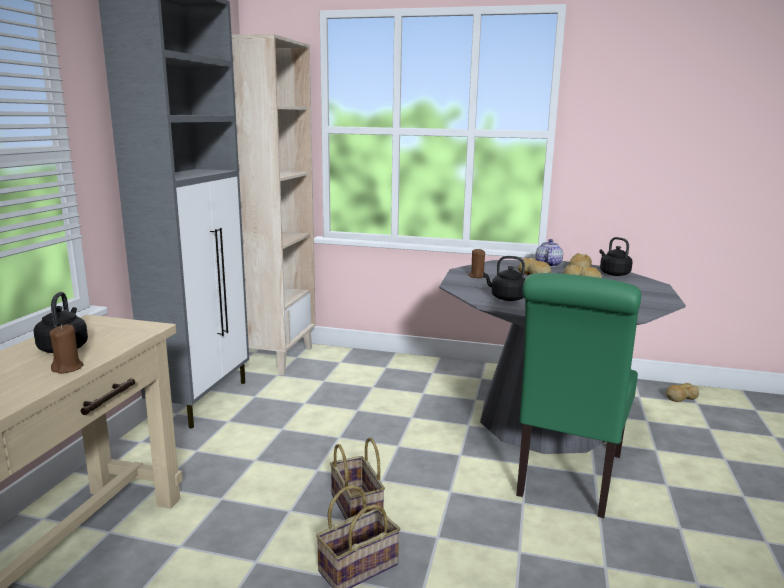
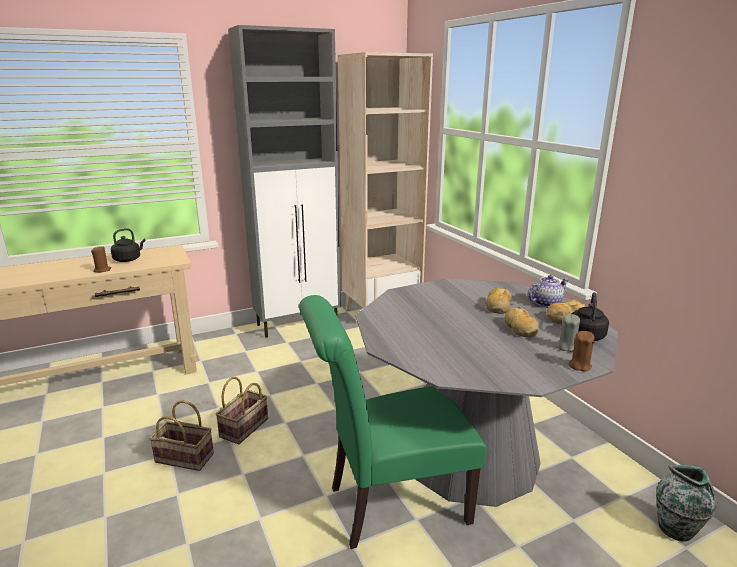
camera: 50 degrees right, 5 degrees up
brown candle [468,248,485,278] -> brown candle moved to [568,331,594,371]
black kettle [483,256,525,301] -> none
bread [666,383,699,402] -> vase [656,465,716,542]
none -> grey candle [556,314,580,352]

